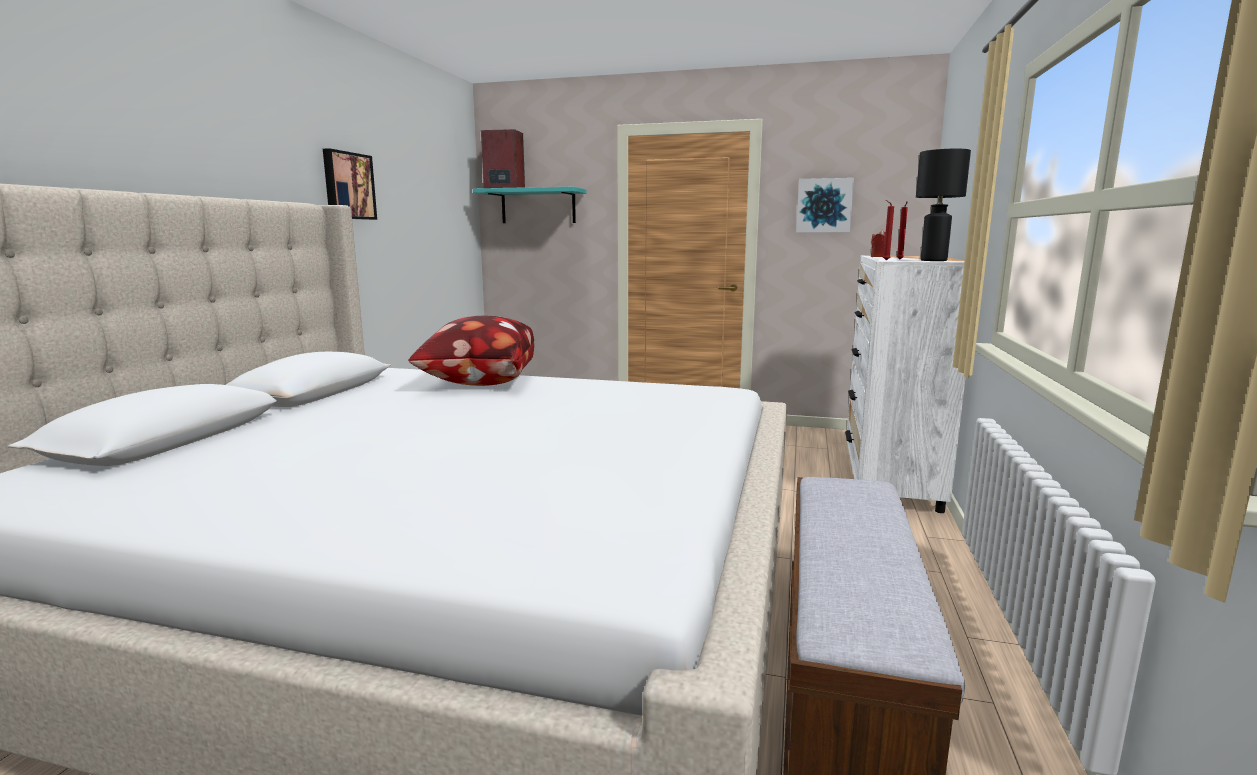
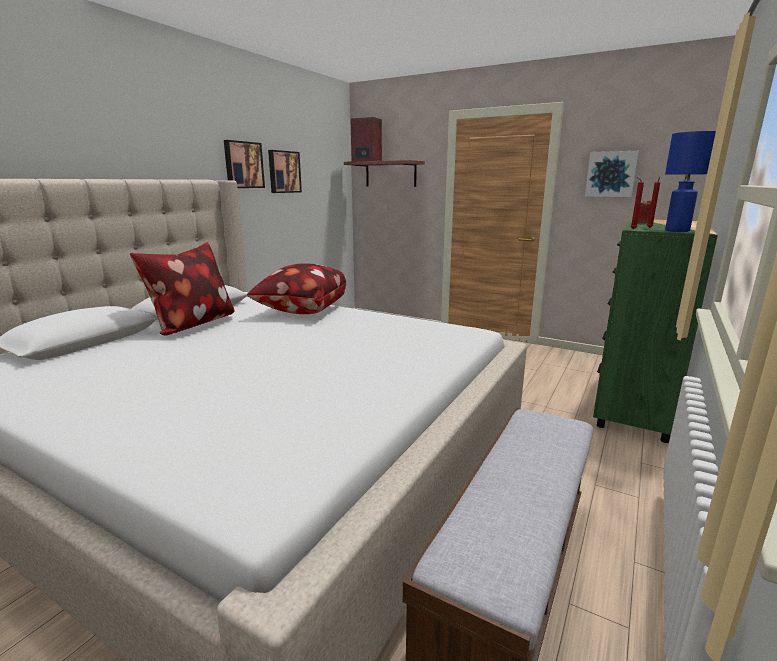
camera: 15 degrees right, 5 degrees up
turquoise shelf [473,187,587,223] -> brown shelf [344,160,425,187]
white dresser [845,256,965,513] -> green dresser [593,219,718,443]
black table lamp [916,149,971,261] -> blue table lamp [665,131,716,232]
none -> pillow [130,242,234,336]
none -> picture [268,150,302,193]

